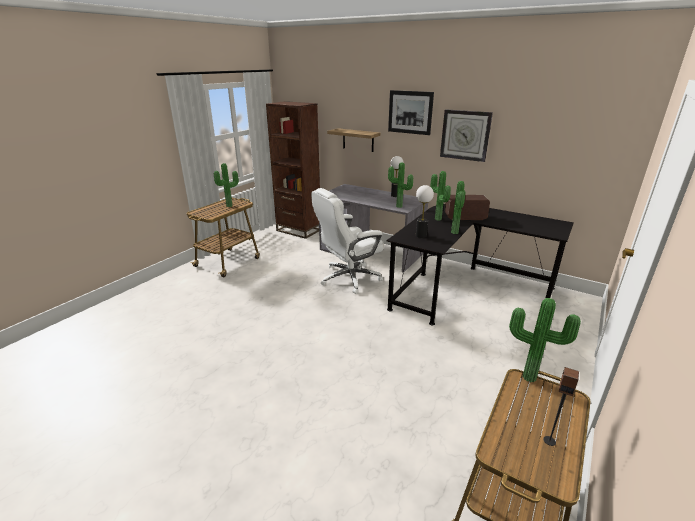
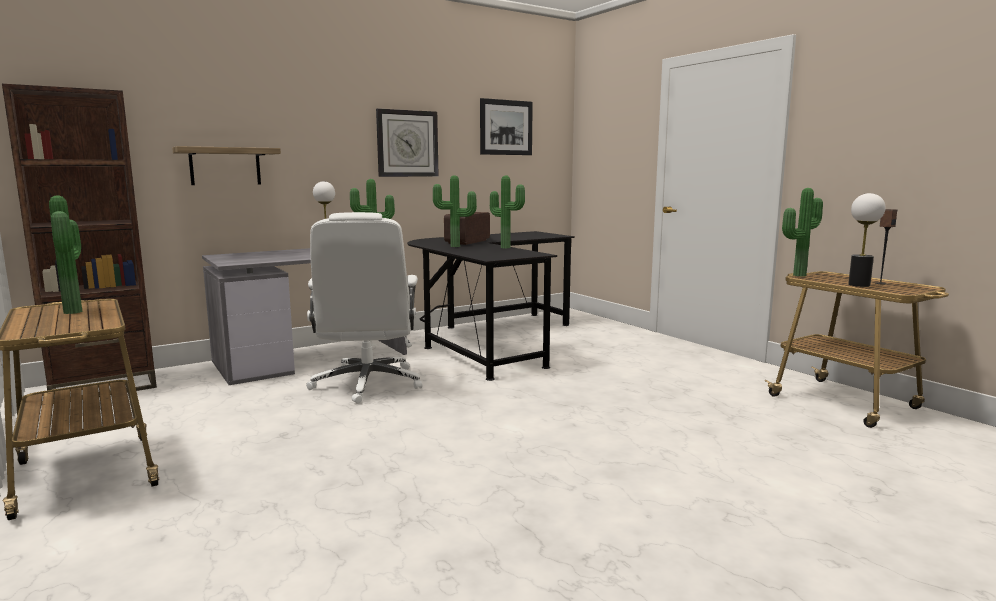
camera: 65 degrees left, 15 degrees down
picture [388,90,434,135] -> picture moved to [480,98,533,155]
table lamp [416,185,434,238] -> table lamp moved to [848,193,885,287]

